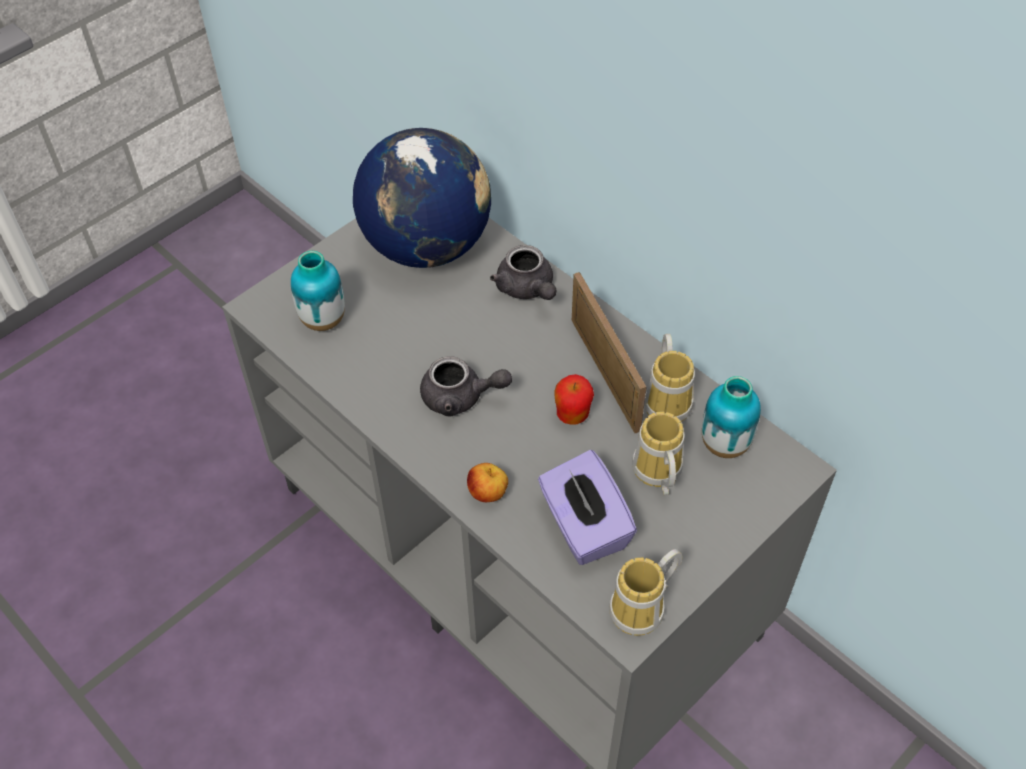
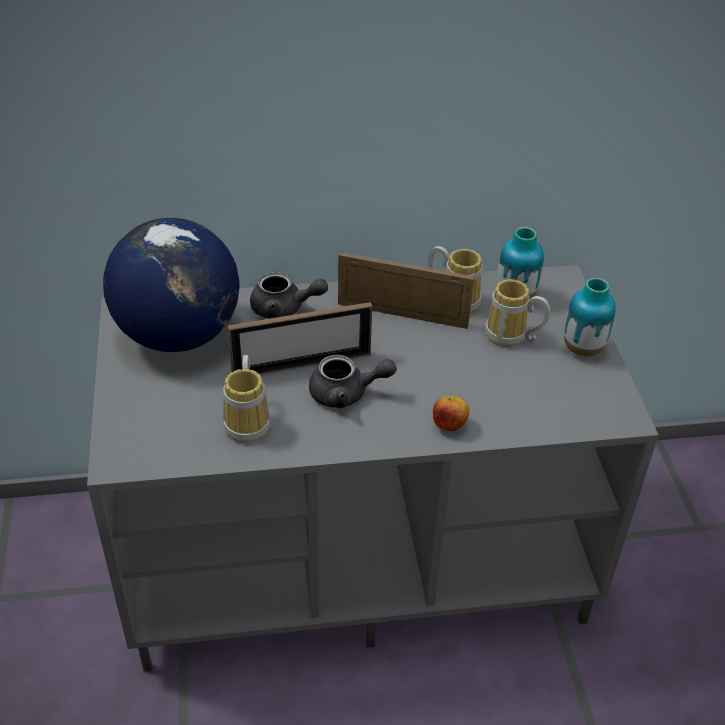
camera: 55 degrees left, 10 degrees down
vase [291,251,345,331] -> vase moved to [564,277,616,356]
grey teapot [420,356,512,416] -> grey teapot turned 45 degrees clockwise [309,355,397,408]
purple tissue box [538,450,637,565] -> none
apple [554,374,594,425] -> none
mug [609,549,683,636] -> mug moved to [223,355,270,443]
none -> picture frame [228,302,372,375]

